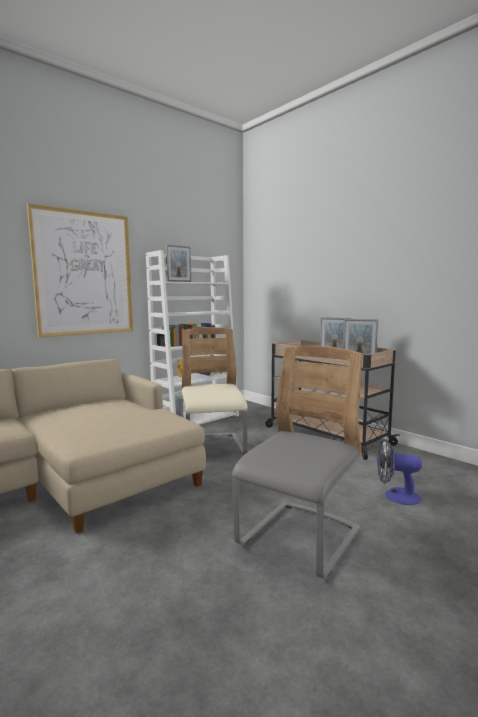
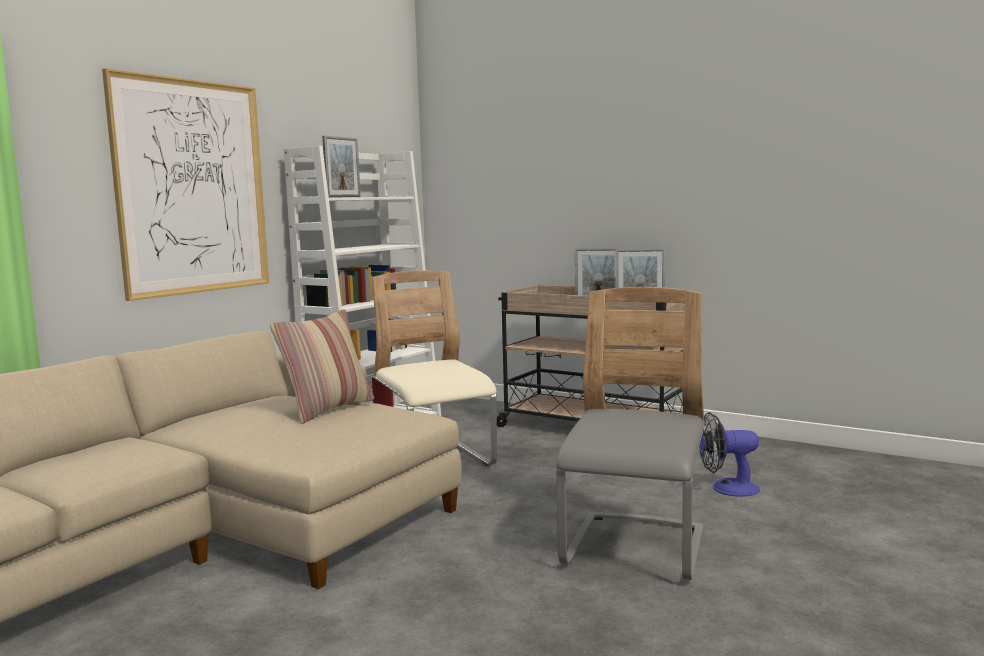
camera: 15 degrees left, 0 degrees up
none -> pillow [270,309,374,424]

